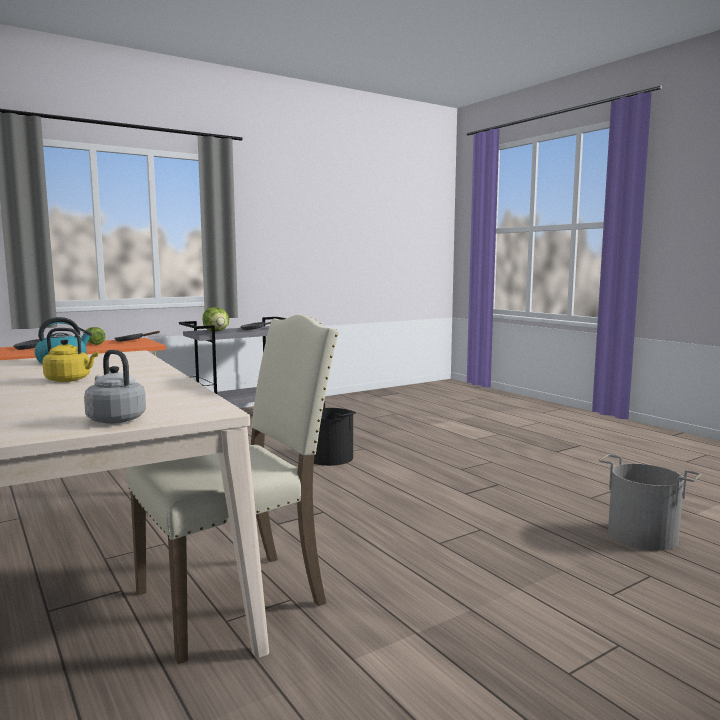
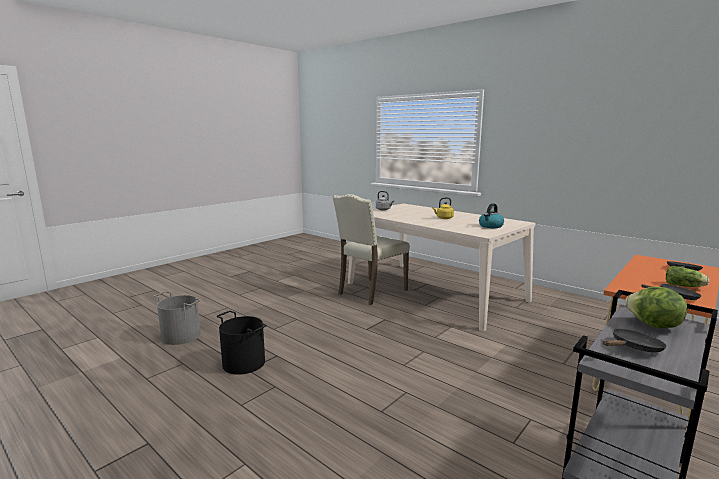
camera: 165 degrees right, 5 degrees up
black bucket [314,402,356,466] -> black bucket moved to [217,311,267,375]

